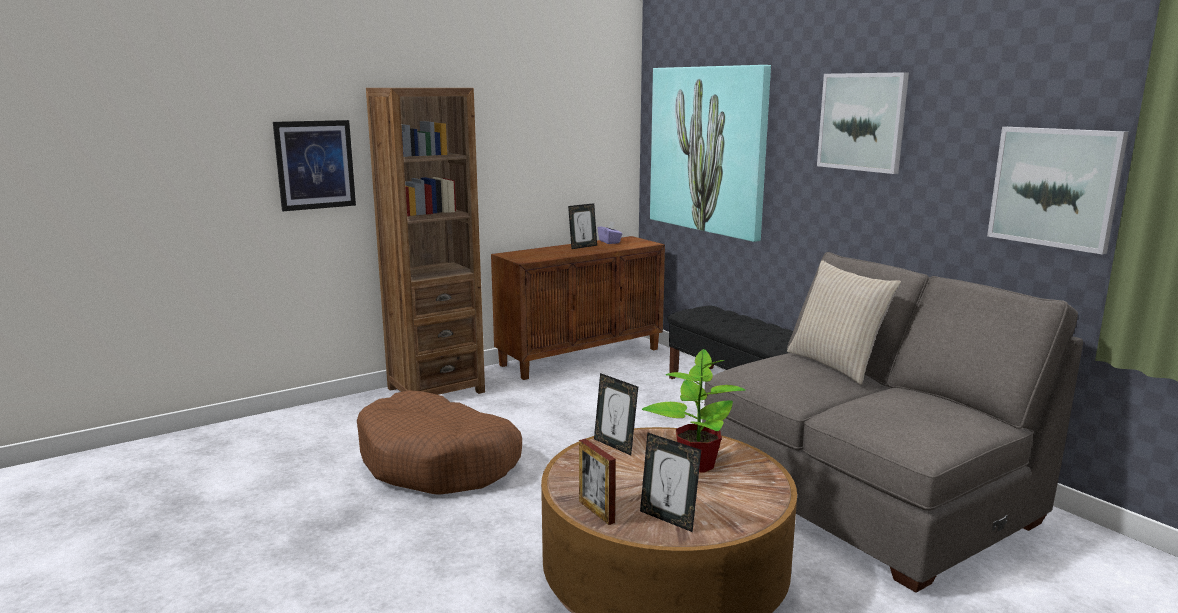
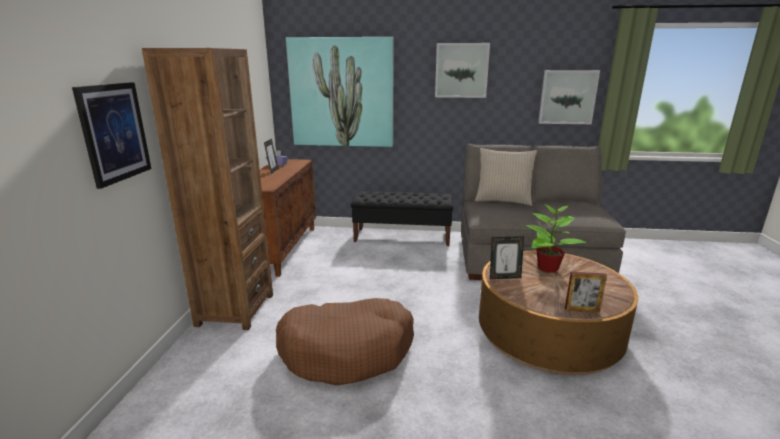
camera: 50 degrees left, 5 degrees up
picture frame [640,432,701,532] -> none

